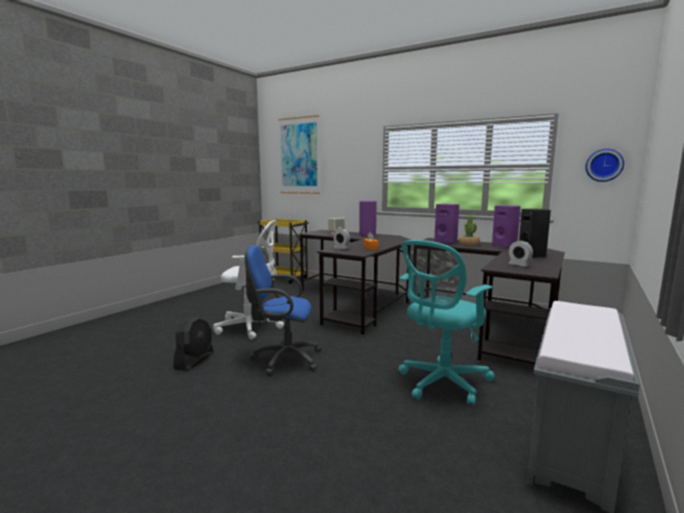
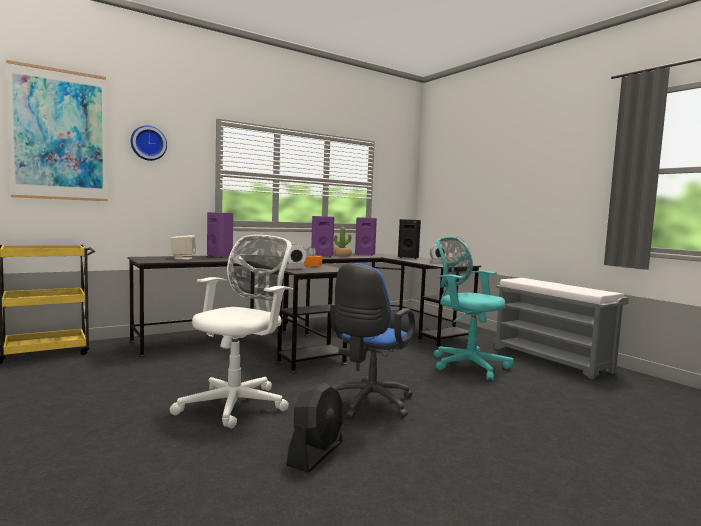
camera: 65 degrees left, 5 degrees down
black fan [173,316,214,371] -> black fan turned 75 degrees clockwise [287,383,344,472]
turquoise office chair [398,240,495,406] -> turquoise office chair turned 150 degrees clockwise [434,237,514,381]
wall clock [586,149,624,182] -> wall clock moved to [131,125,167,161]

